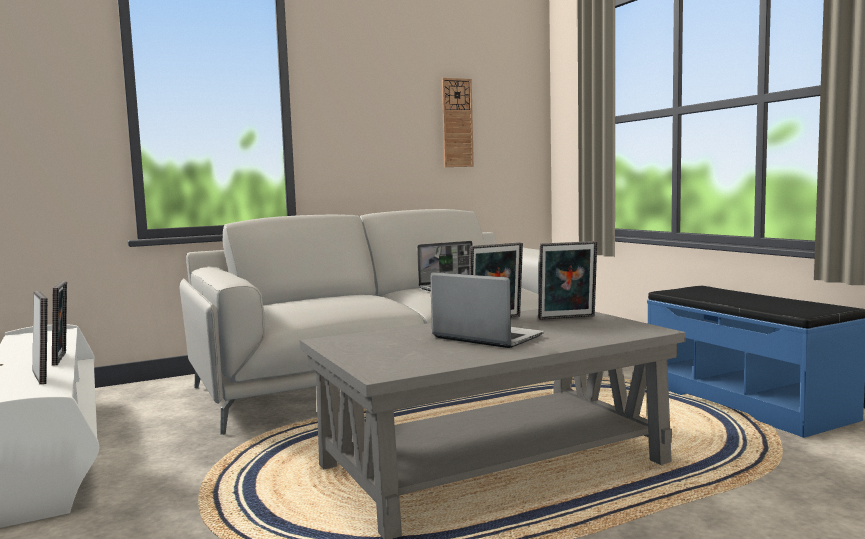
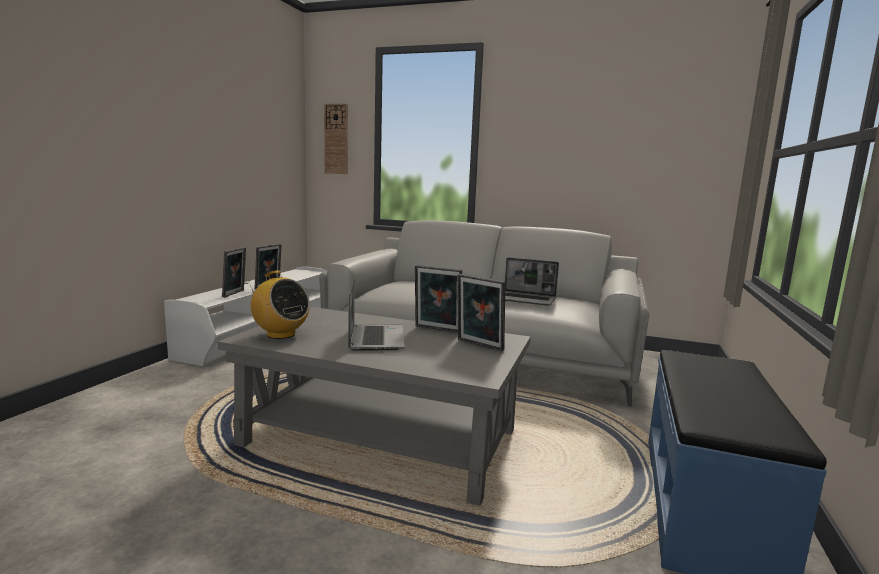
camera: 45 degrees right, 5 degrees up
wall clock [442,78,474,167] -> wall clock moved to [324,104,348,174]
none -> radio [249,271,310,339]

